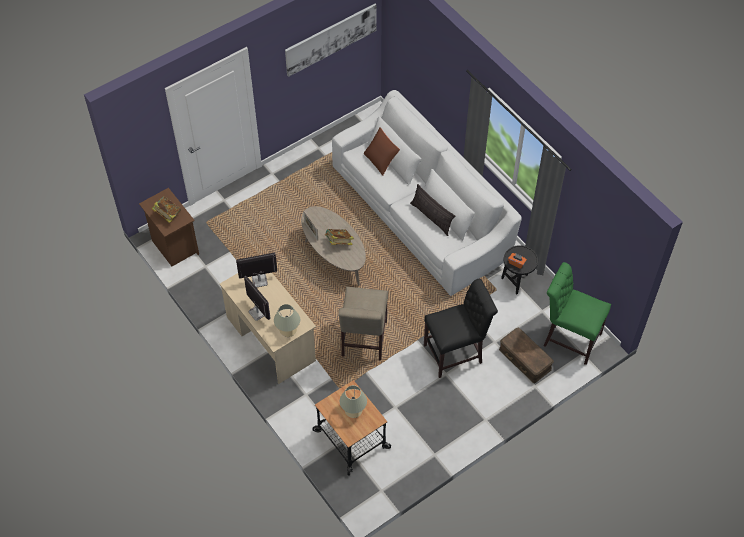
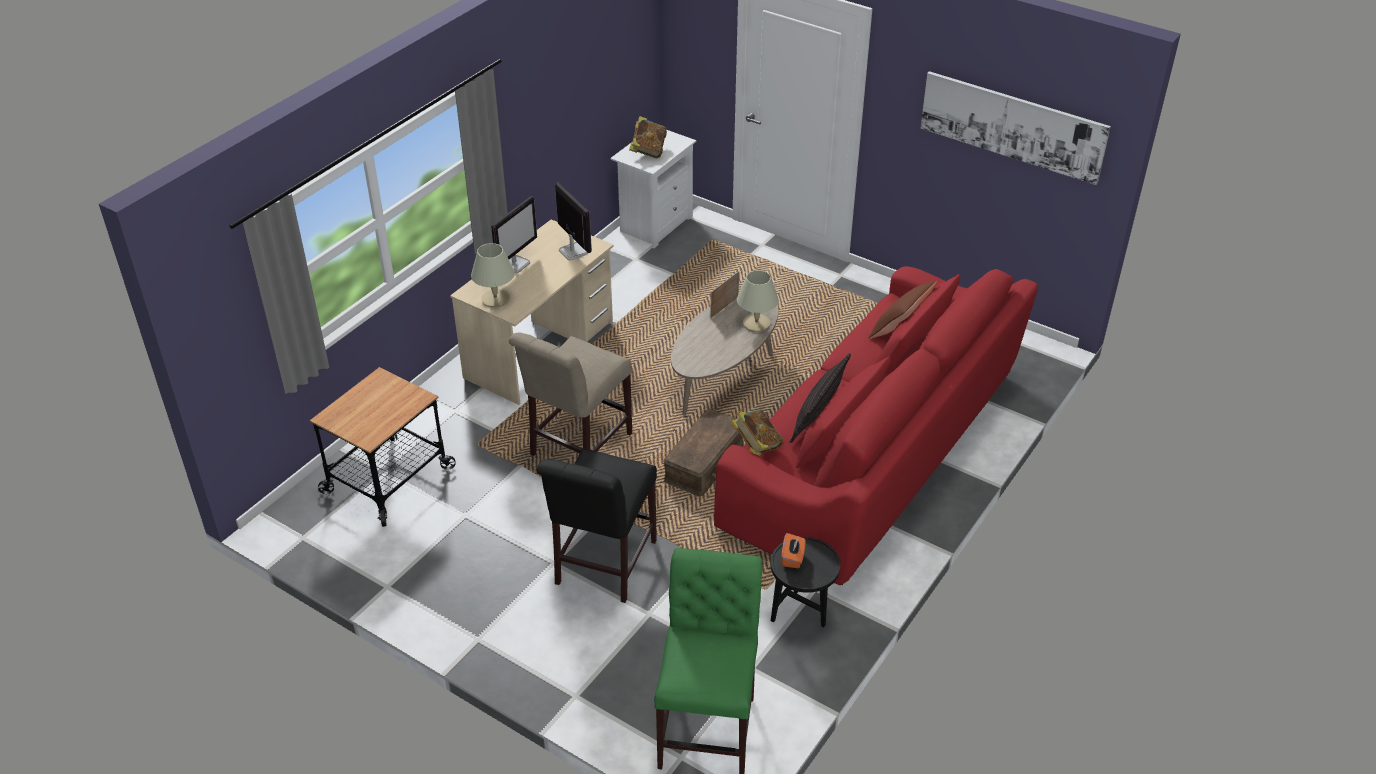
camera: 70 degrees right, 15 degrees down
brown nightstand [139,188,199,266] -> white nightstand [610,130,696,249]
book [324,229,354,245] -> book moved to [731,409,784,456]
white sofa [332,90,522,296] -> red sofa [714,266,1038,585]
beige chair [338,287,388,360] -> beige chair turned 45 degrees counterclockwise [509,333,632,456]
beige table lamp [340,385,367,418] -> beige table lamp moved to [737,270,779,332]
black chair [424,279,498,378] -> black chair turned 60 degrees clockwise [537,448,657,603]
brown storage box [499,328,554,383] -> brown storage box moved to [664,409,744,497]

